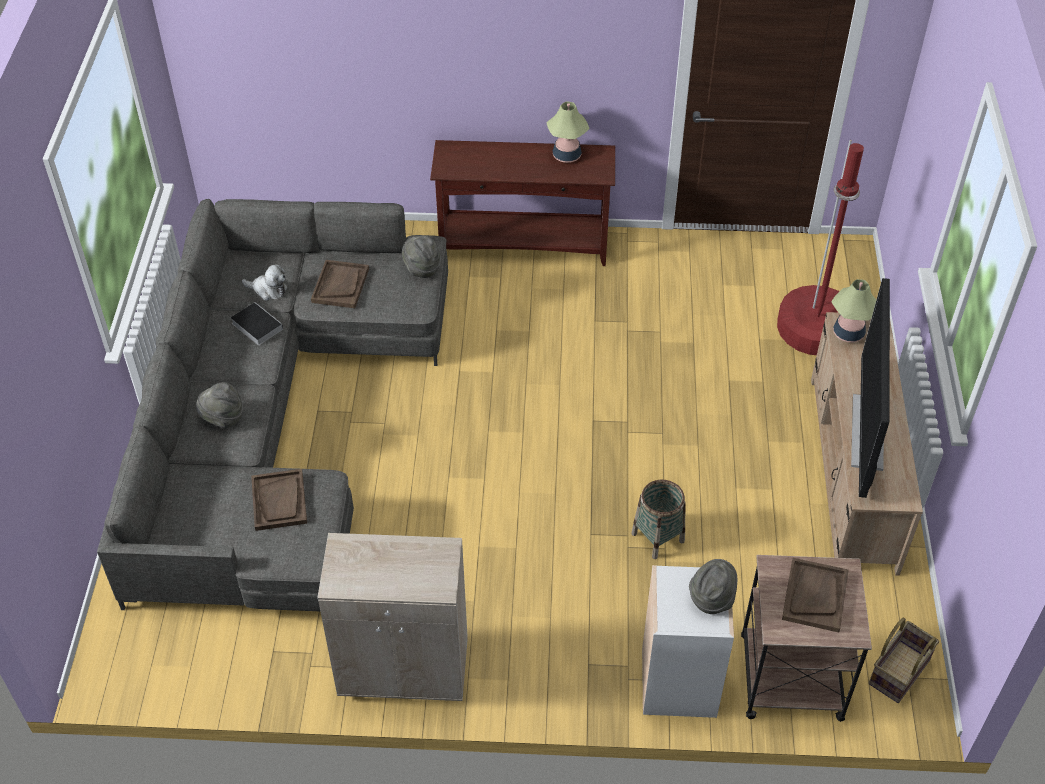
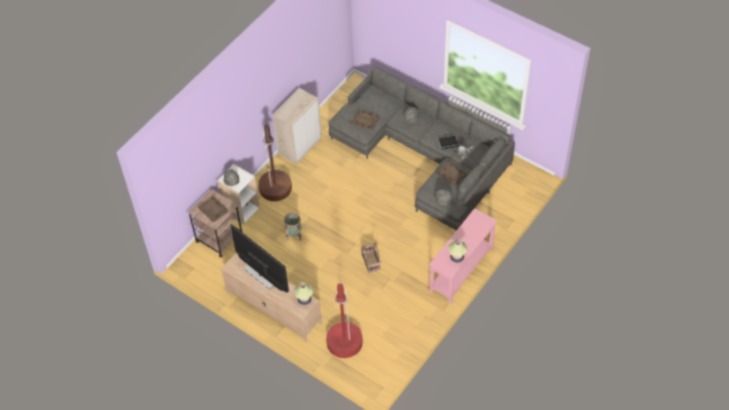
camera: 125 degrees right, 5 degrees up
brown console table [430,140,615,266] -> pink console table [429,208,497,304]
basket [869,618,939,703] -> basket moved to [361,242,381,273]
none -> brown floor lamp [258,124,292,201]

